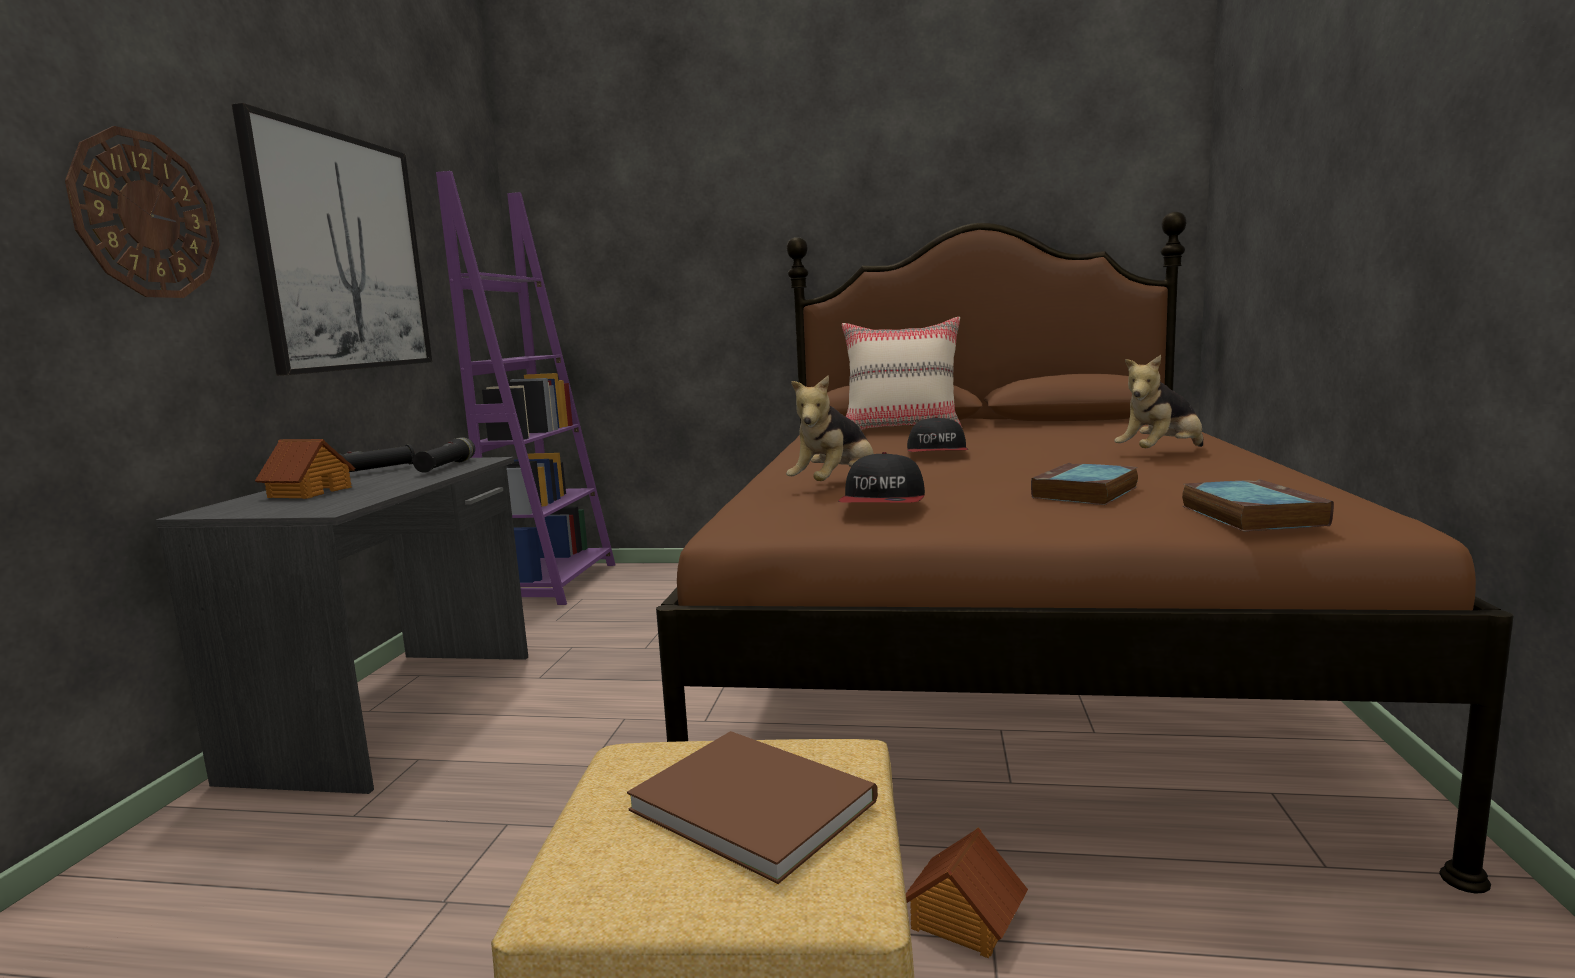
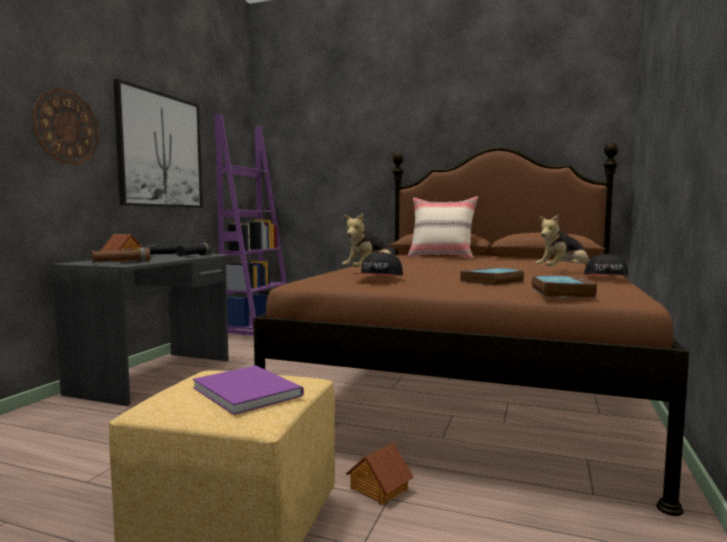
camera: 10 degrees right, 5 degrees down
brown book [627,731,878,884] -> purple book [193,366,304,415]
cap [907,417,968,452] -> cap moved to [584,254,632,277]
none -> brown flashlight [91,248,151,263]

